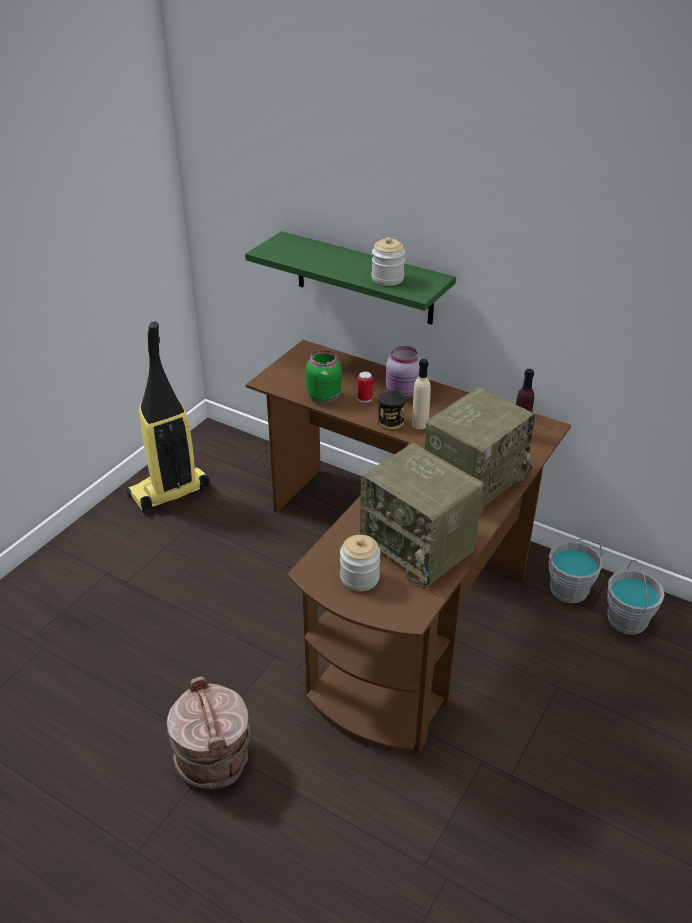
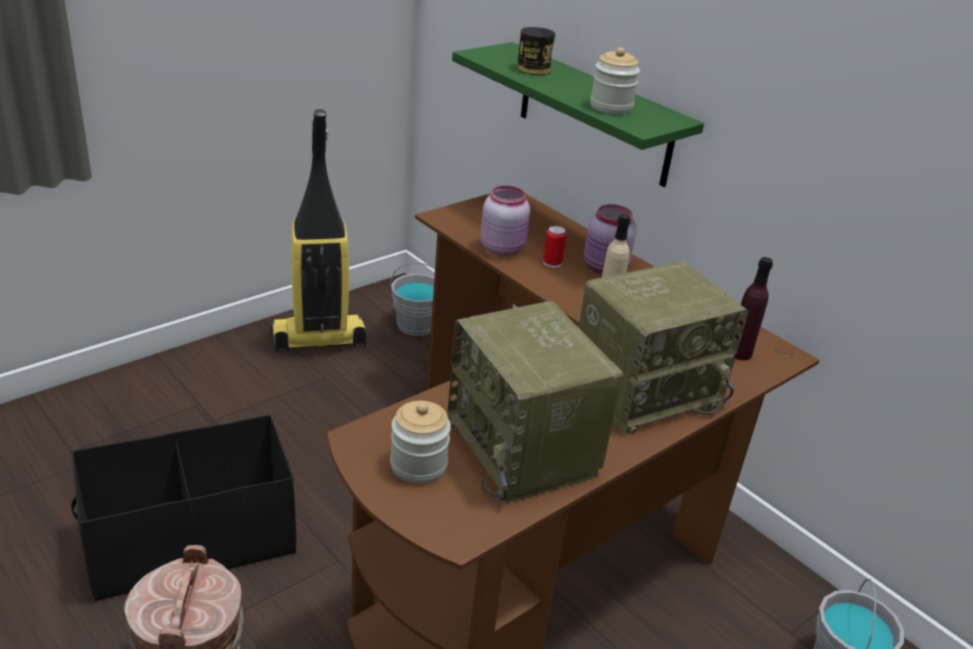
camera: 15 degrees right, 5 degrees down
green jar [306,350,342,403] -> pink jar [480,186,530,256]
can [378,390,406,430] -> can moved to [517,27,556,75]
grey bucket [549,538,603,603] -> grey bucket moved to [390,263,435,336]
none -> black storage box [71,415,296,602]

